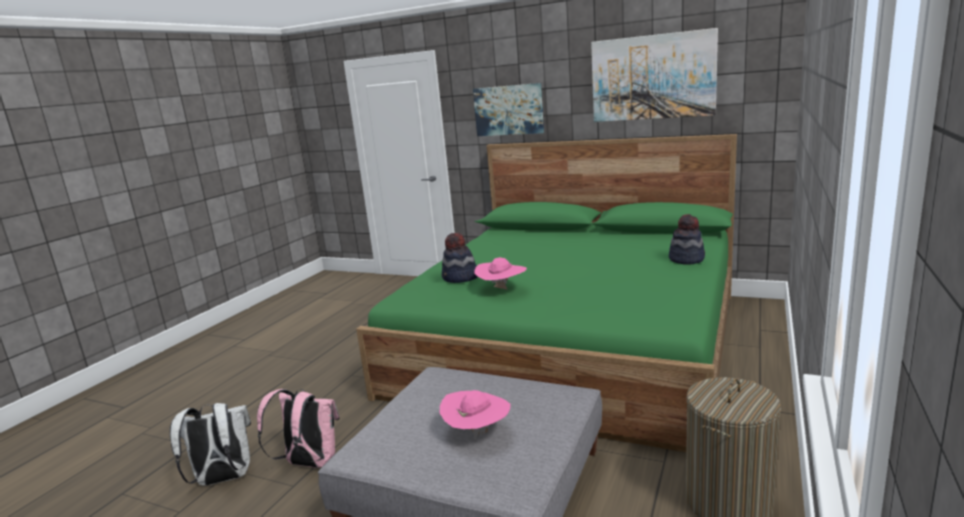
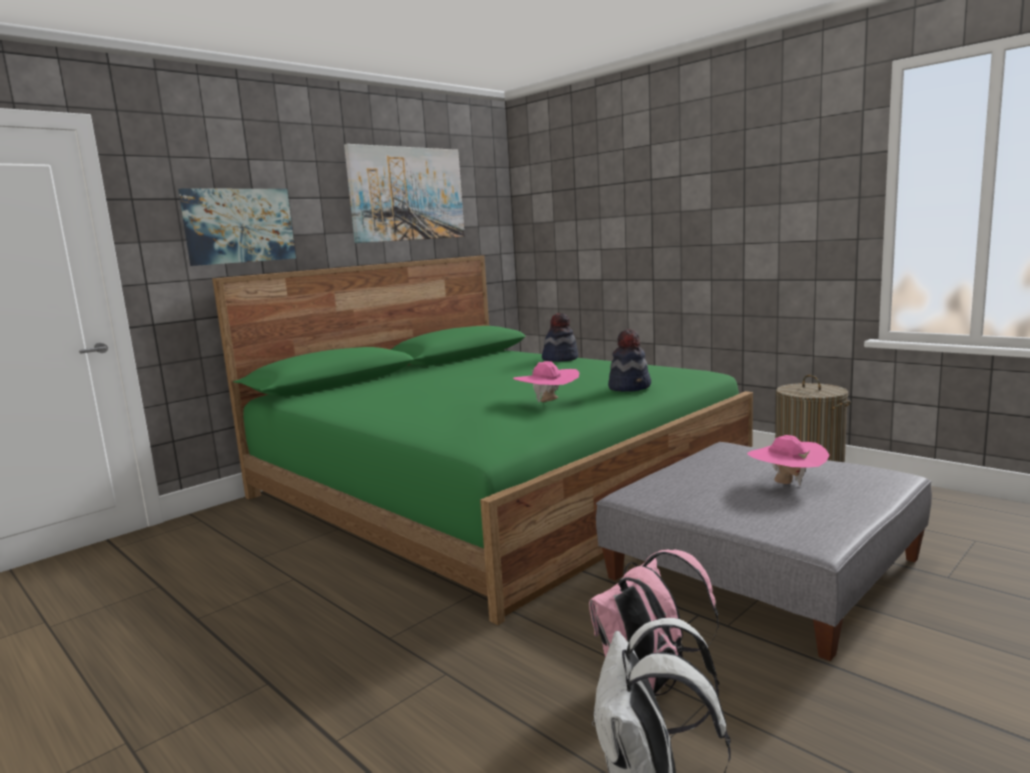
camera: 70 degrees left, 5 degrees down
hat [442,233,478,283] -> hat moved to [608,329,651,392]

